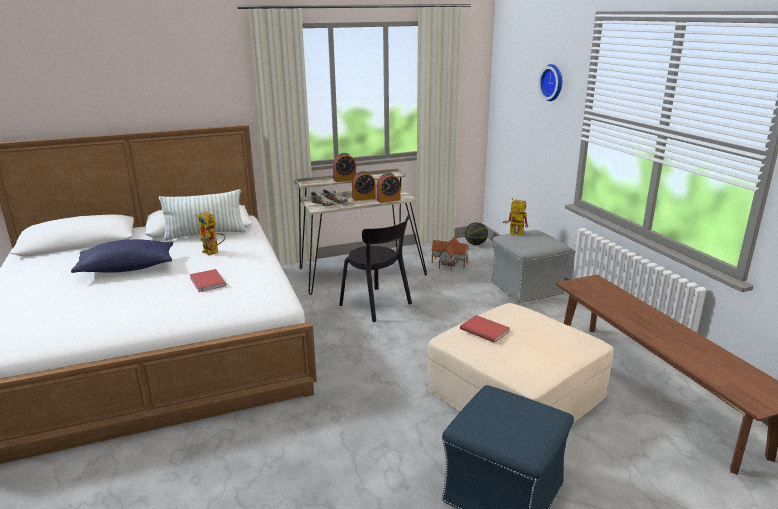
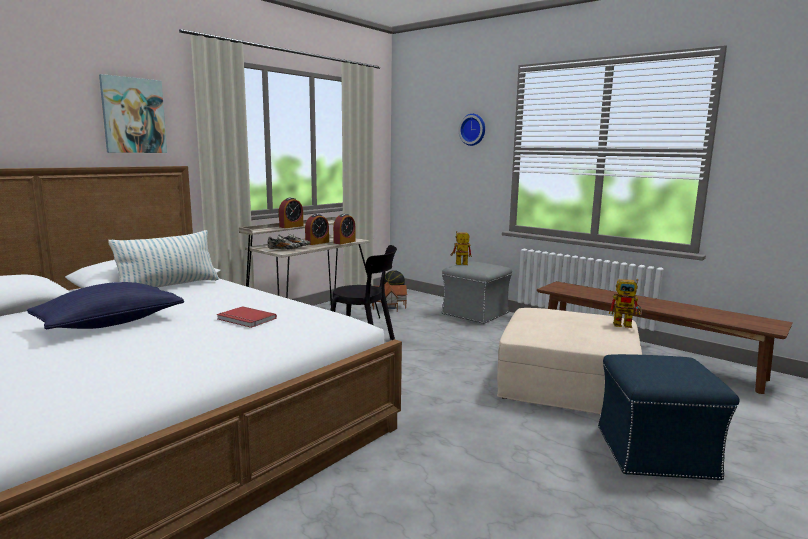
camera: 30 degrees left, 10 degrees down
toy robot [198,212,225,256] -> toy robot moved to [609,279,642,328]
red book [460,315,510,343] -> none
none -> picture [99,74,167,153]

